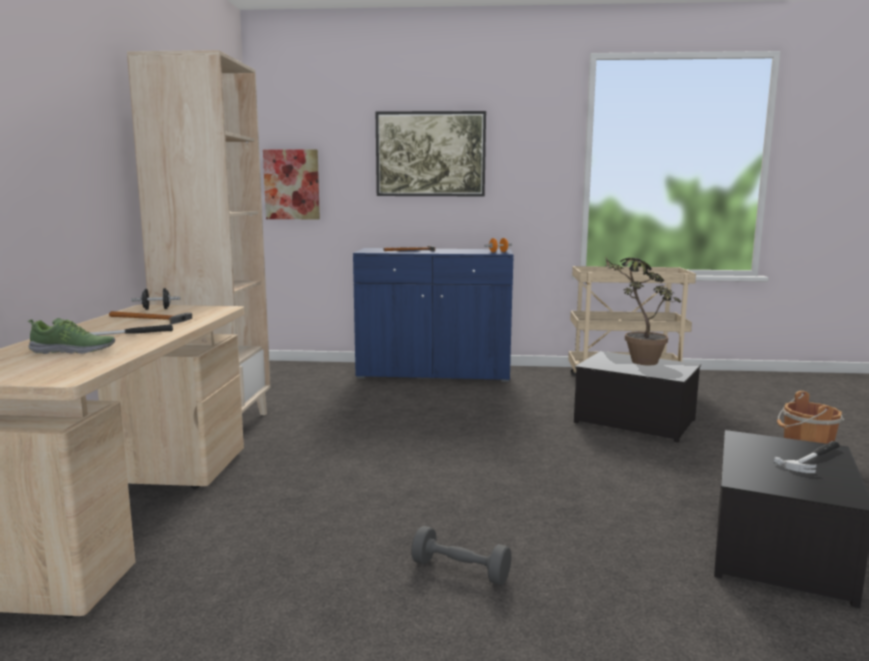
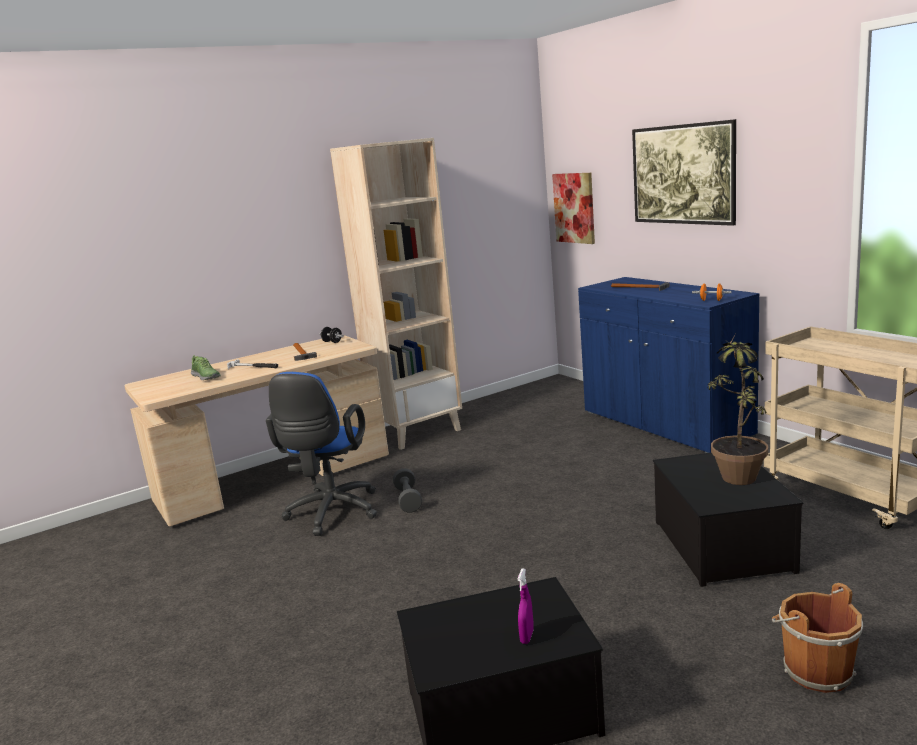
camera: 55 degrees right, 5 degrees up
grey dumbbell [411,526,512,585] -> grey dumbbell moved to [393,468,422,513]
hammer [773,441,840,473] -> purple spray bottle [518,569,534,644]
none -> blue office chair [266,372,377,536]

